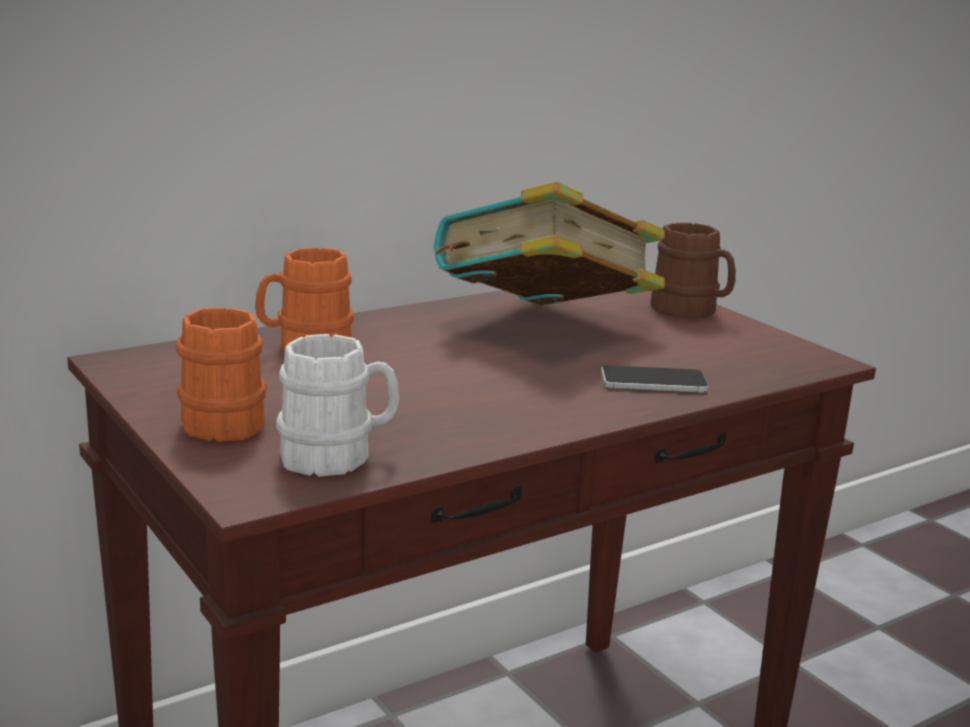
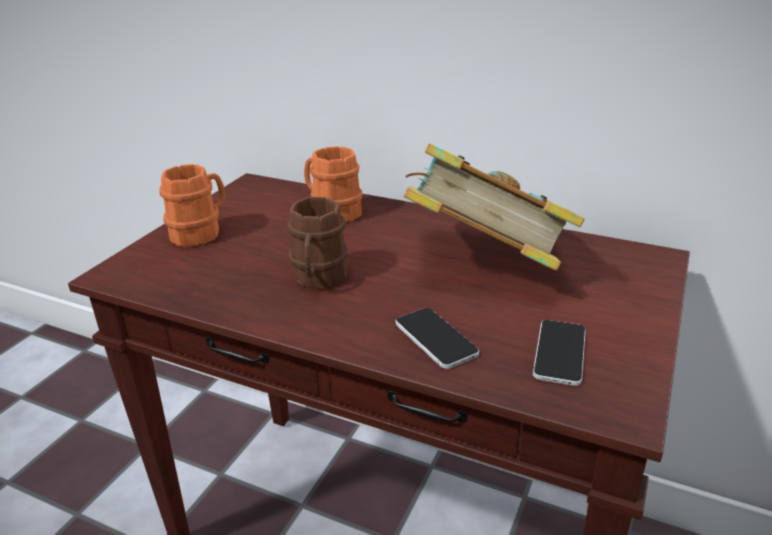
camera: 60 degrees right, 10 degrees up
white mug [276,334,399,477] -> none
brown mug [650,223,736,318] -> brown mug moved to [287,197,348,290]
none -> phone [533,320,586,386]

